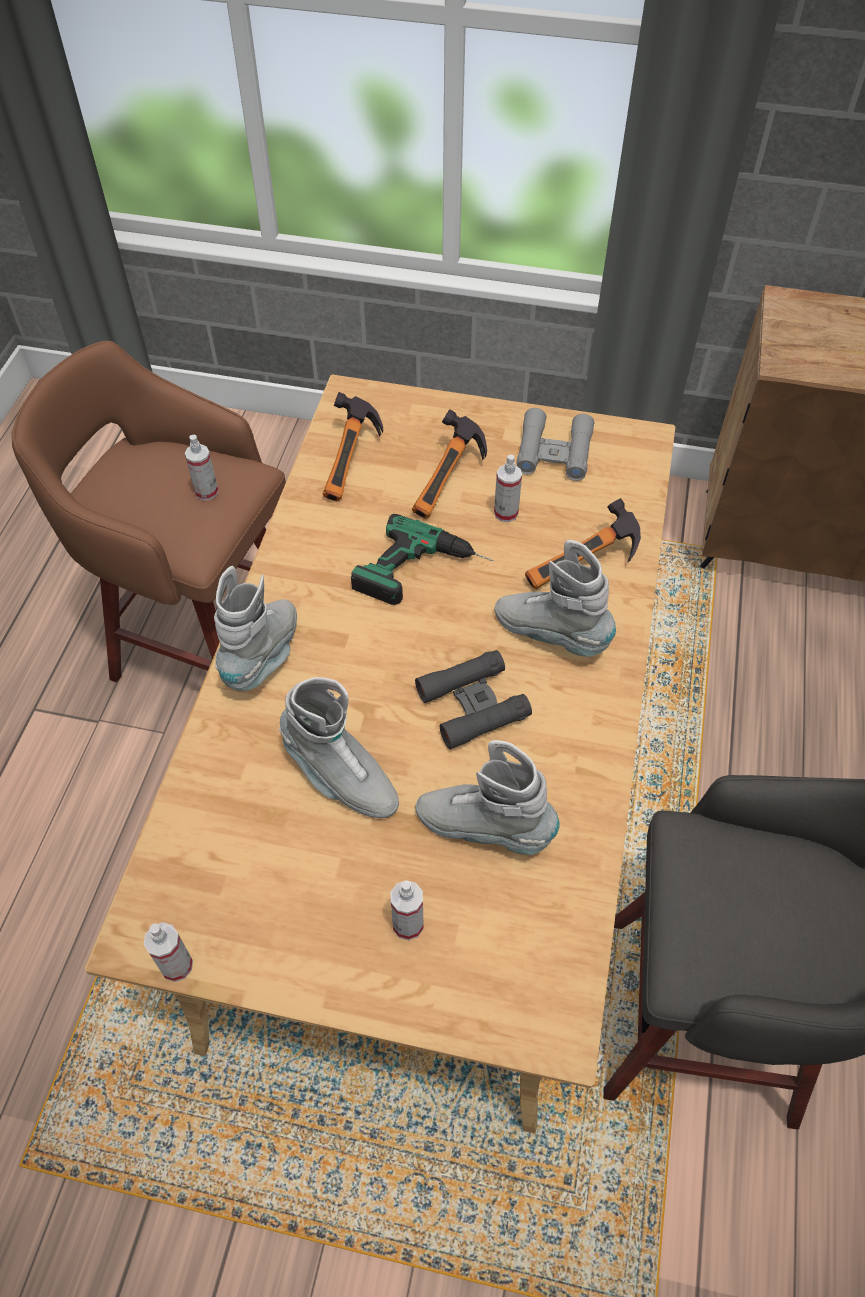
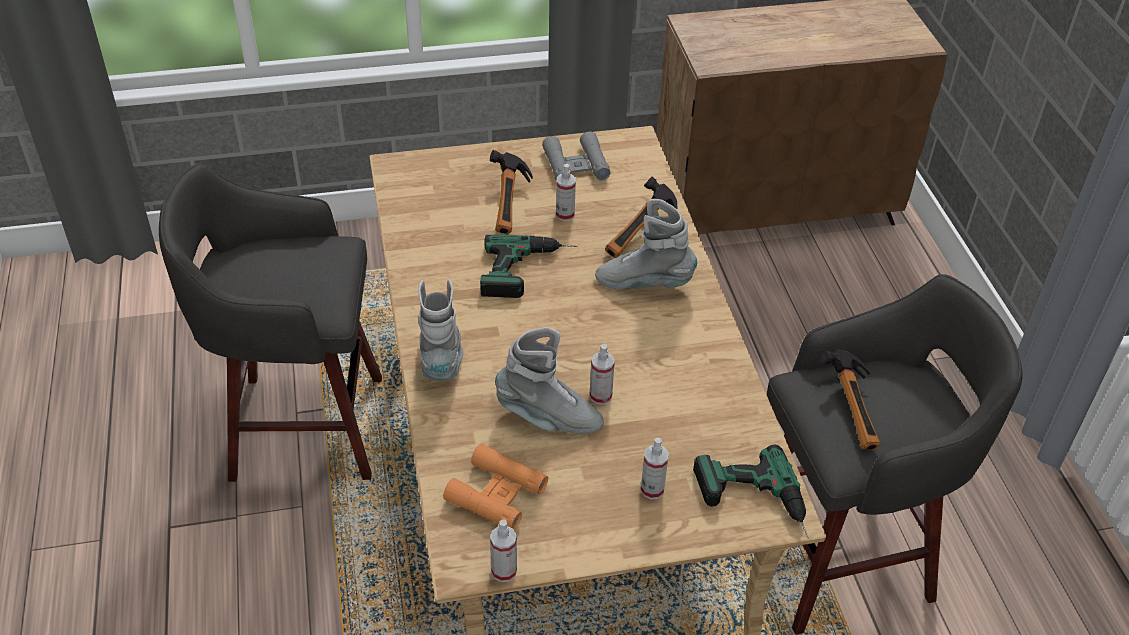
camera: 25 degrees left, 10 degrees down
brown stool [11,341,286,682] -> grey stool [159,163,382,482]
spray bottle [185,435,219,501] -> spray bottle moved to [590,344,615,405]
hammer [322,392,383,502] -> hammer moved to [820,349,881,450]
black binoculars [415,650,532,750] -> none
grey boot [415,740,560,855] -> none
none -> orange binoculars [443,444,548,530]
none -> power drill [693,445,809,539]

